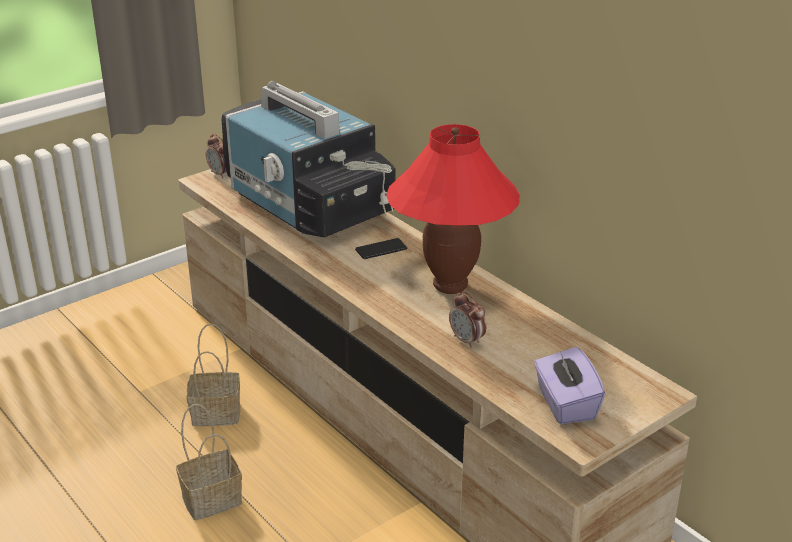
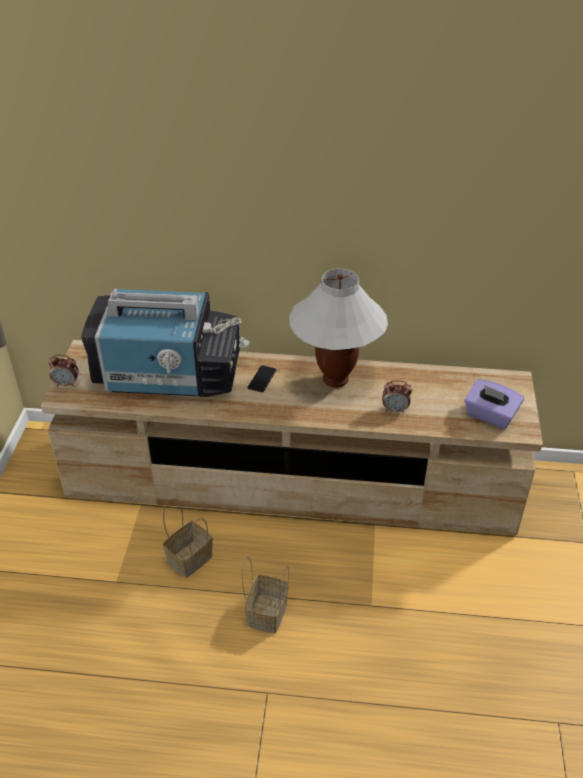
camera: 45 degrees left, 10 degrees up
red table lamp [386,124,520,294] -> white table lamp [289,269,388,388]

